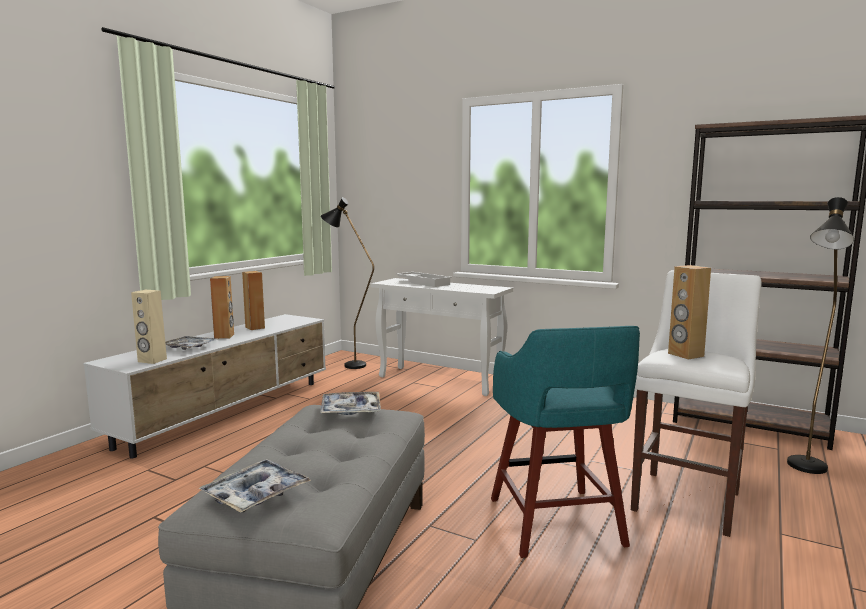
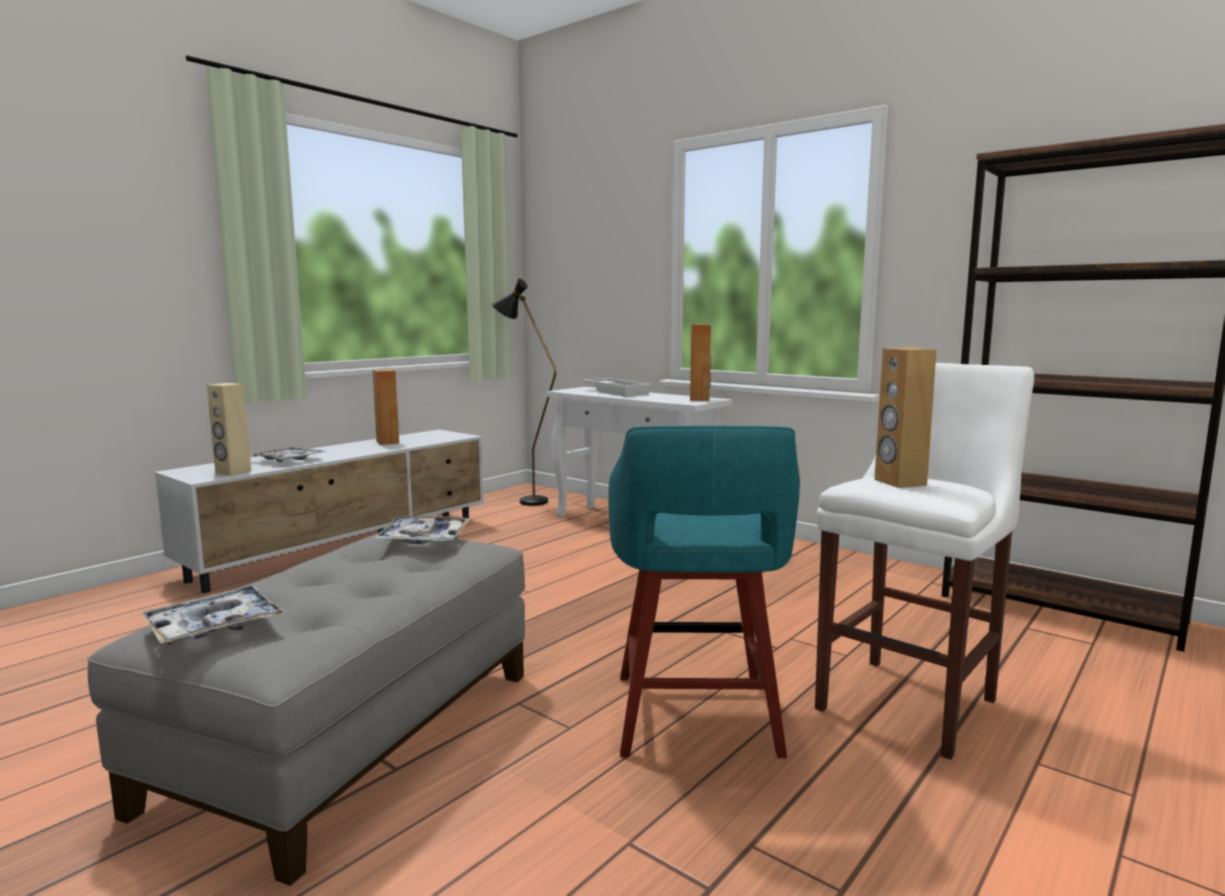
camera: 10 degrees right, 0 degrees up
brown speaker [210,276,234,339] -> brown speaker moved to [690,324,711,401]
black floor lamp [787,197,854,474] -> none

